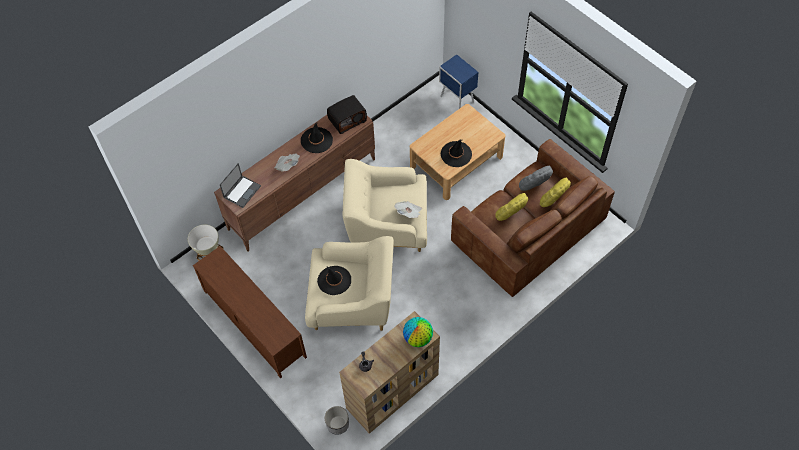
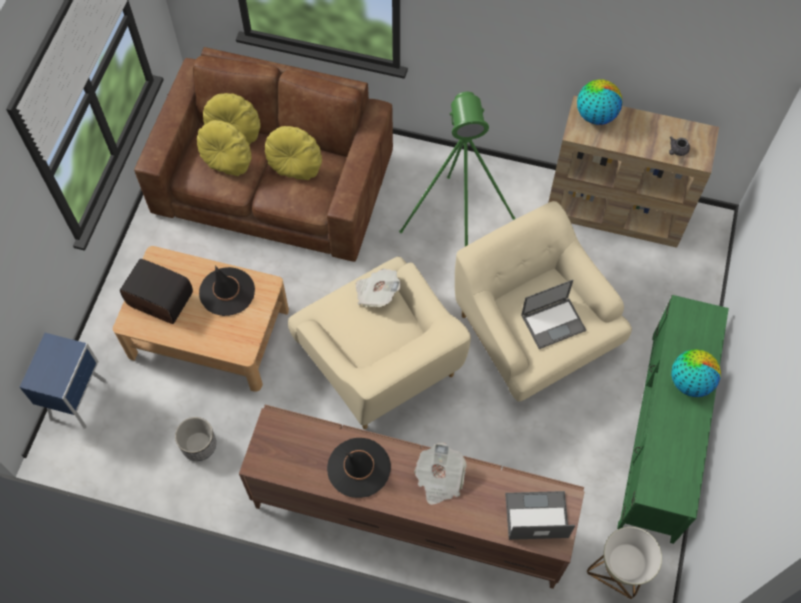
camera: 125 degrees left, 5 degrees up
brown tv stand [193,246,307,378] -> green tv stand [617,295,729,544]
black hat [317,266,351,295] -> laptop [521,280,586,349]
planter [325,406,349,435] -> planter moved to [175,417,216,461]
radio [327,95,367,134] -> radio moved to [120,259,193,324]
grey pillow [519,166,553,191] -> yellow pillow [197,120,252,176]
none -> green floor lamp [399,92,515,247]
none -> globe [671,349,721,397]

